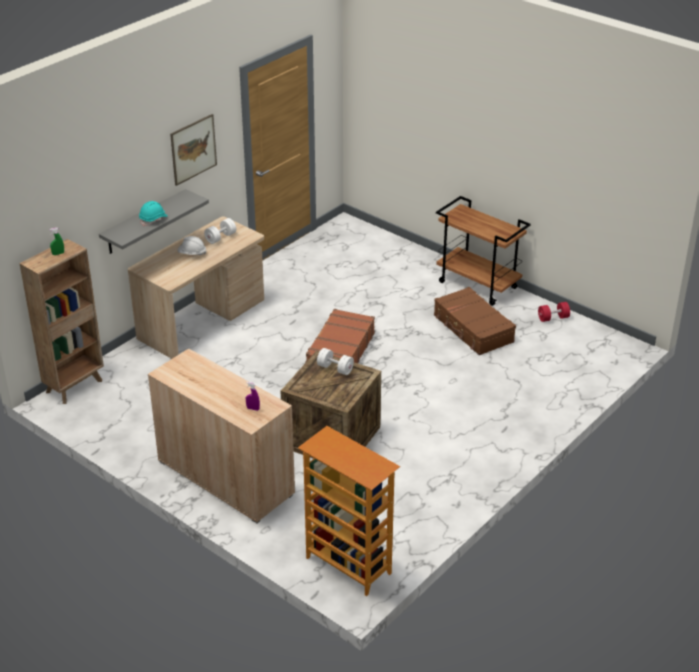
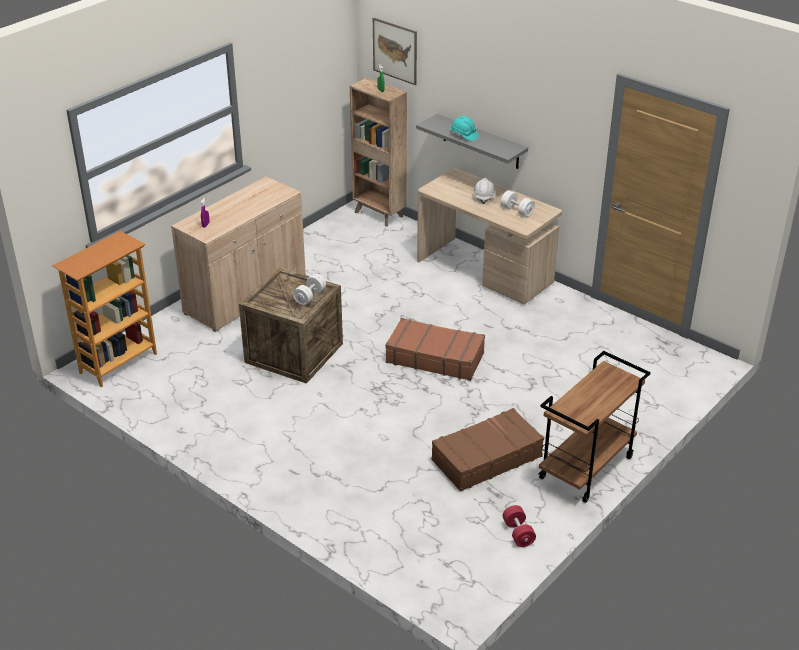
camera: 90 degrees right, 0 degrees up
picture [170,114,217,186] -> picture moved to [373,18,417,85]

